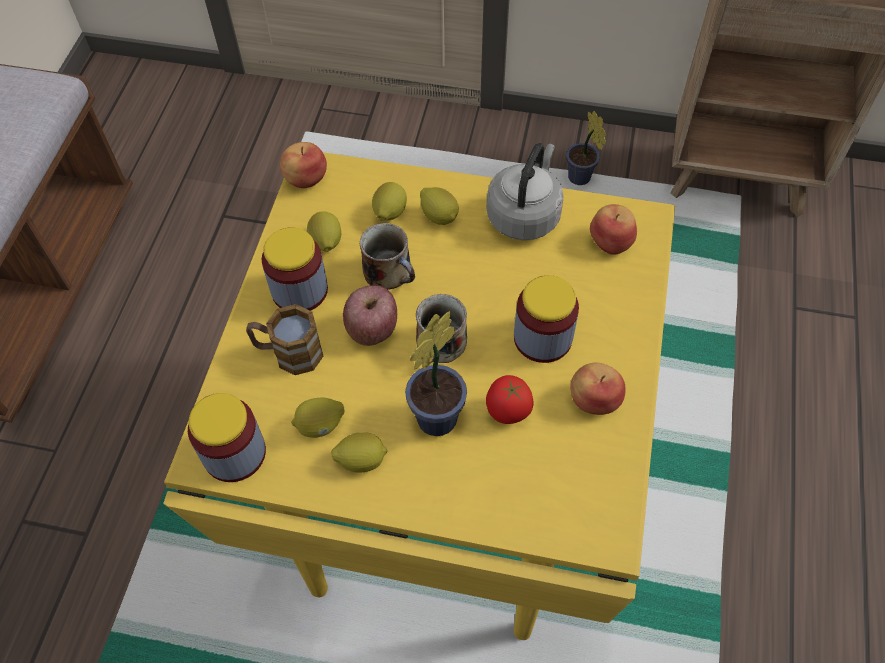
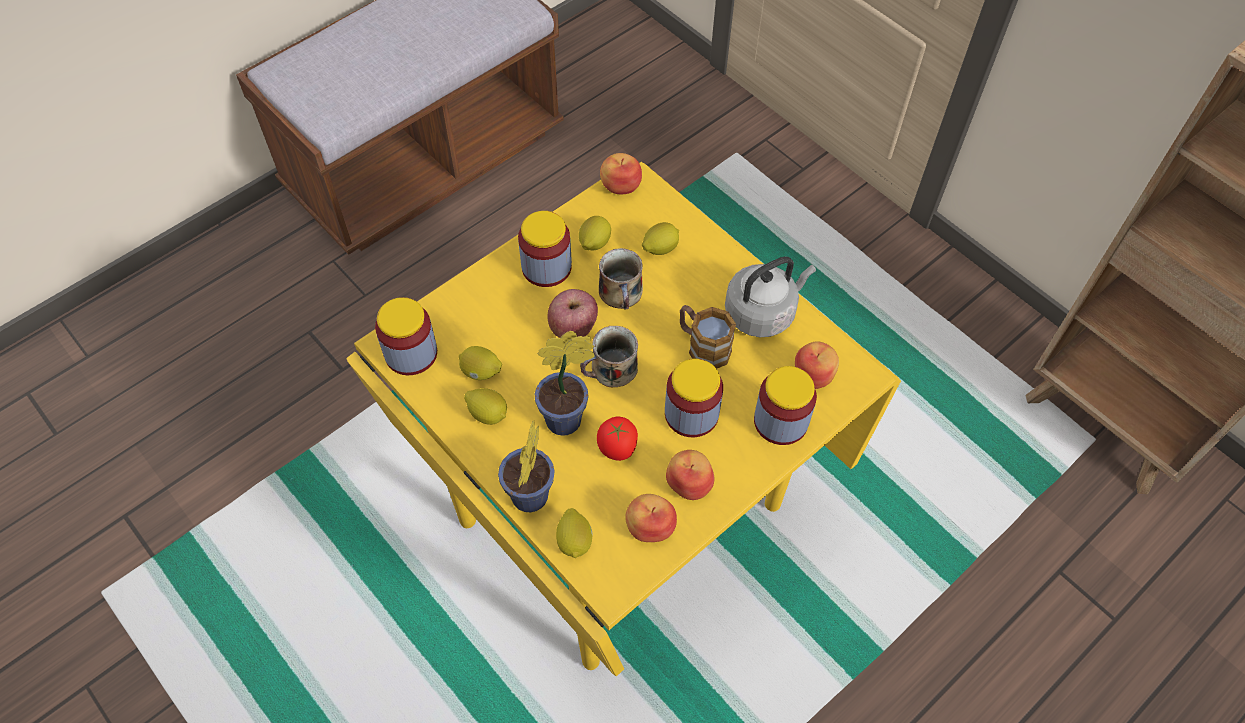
camera: 35 degrees right, 0 degrees up
mug [246,304,323,375] -> mug moved to [680,305,736,369]
lemon [420,187,459,225] -> lemon moved to [556,508,592,558]
potted plant [566,111,606,185] -> potted plant moved to [498,420,555,512]
none -> apple [625,494,677,542]
none -> jar [754,366,817,445]

